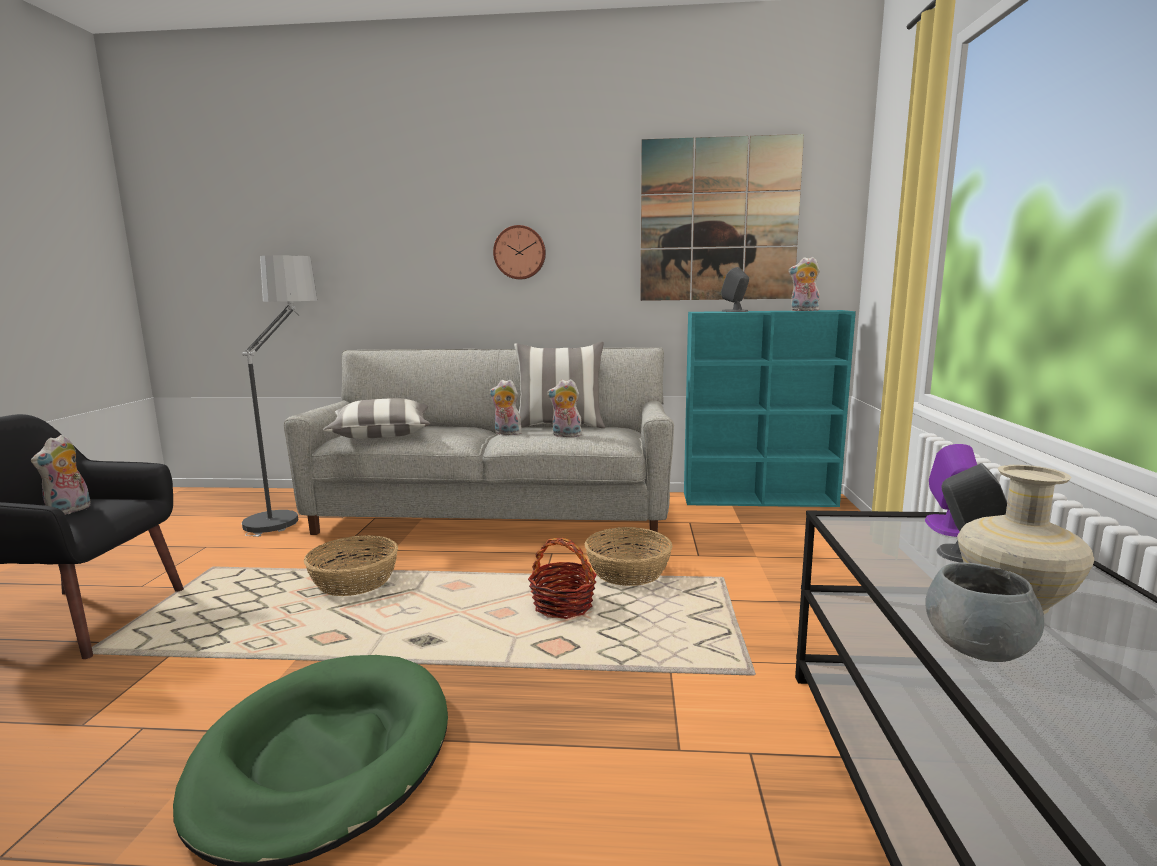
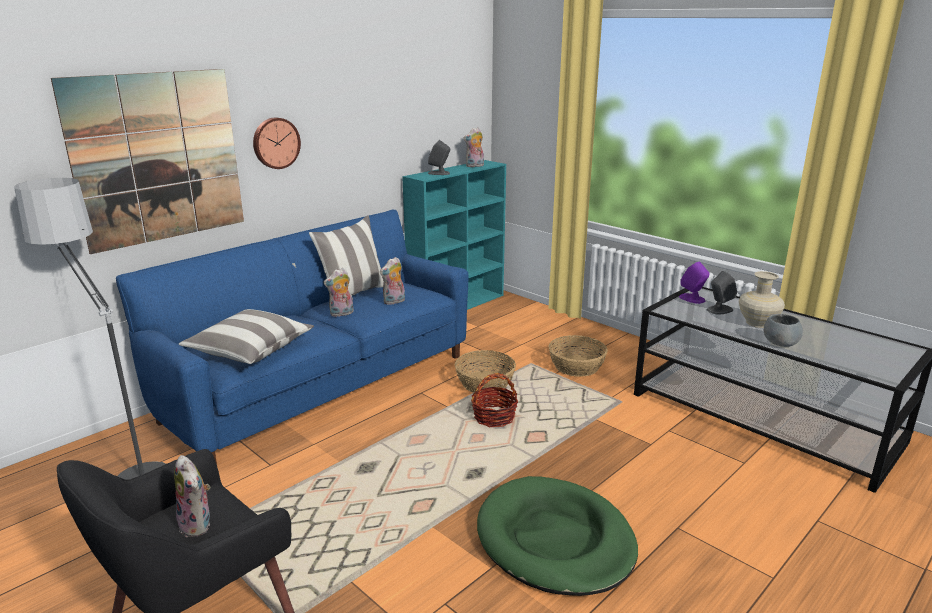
camera: 50 degrees left, 10 degrees up
grey sofa [284,347,674,540] -> blue sofa [116,209,469,464]
basket [304,535,398,596] -> basket moved to [549,335,608,377]
picture [640,134,804,301] -> picture moved to [51,69,244,254]

